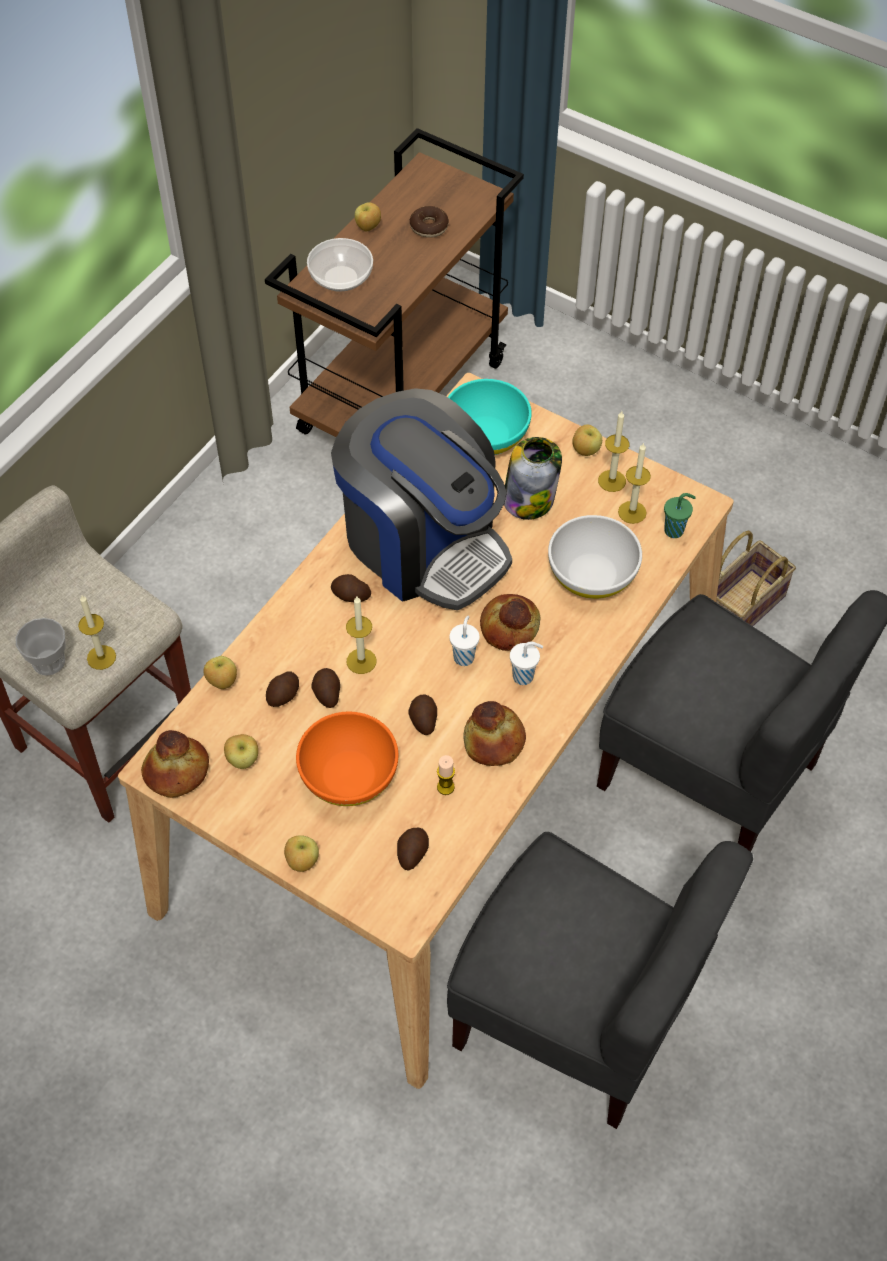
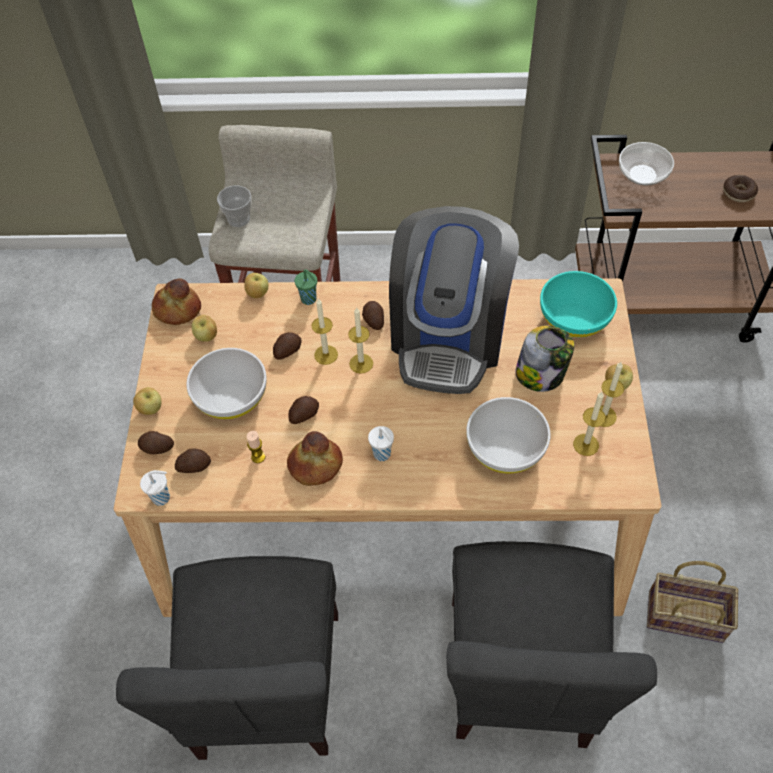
camera: 60 degrees right, 0 degrees up
candle [78,595,116,670] -> candle moved to [348,307,373,374]
potato [266,671,299,707] -> potato moved to [138,431,174,454]
orange bowl [296,712,398,806] -> white bowl [186,348,267,419]
apple [355,202,381,231] -> none
white cup [450,615,480,666] -> white cup moved to [140,470,170,506]
bread [480,594,541,651] -> none
green cup [664,493,696,538] -> green cup moved to [295,269,317,305]

